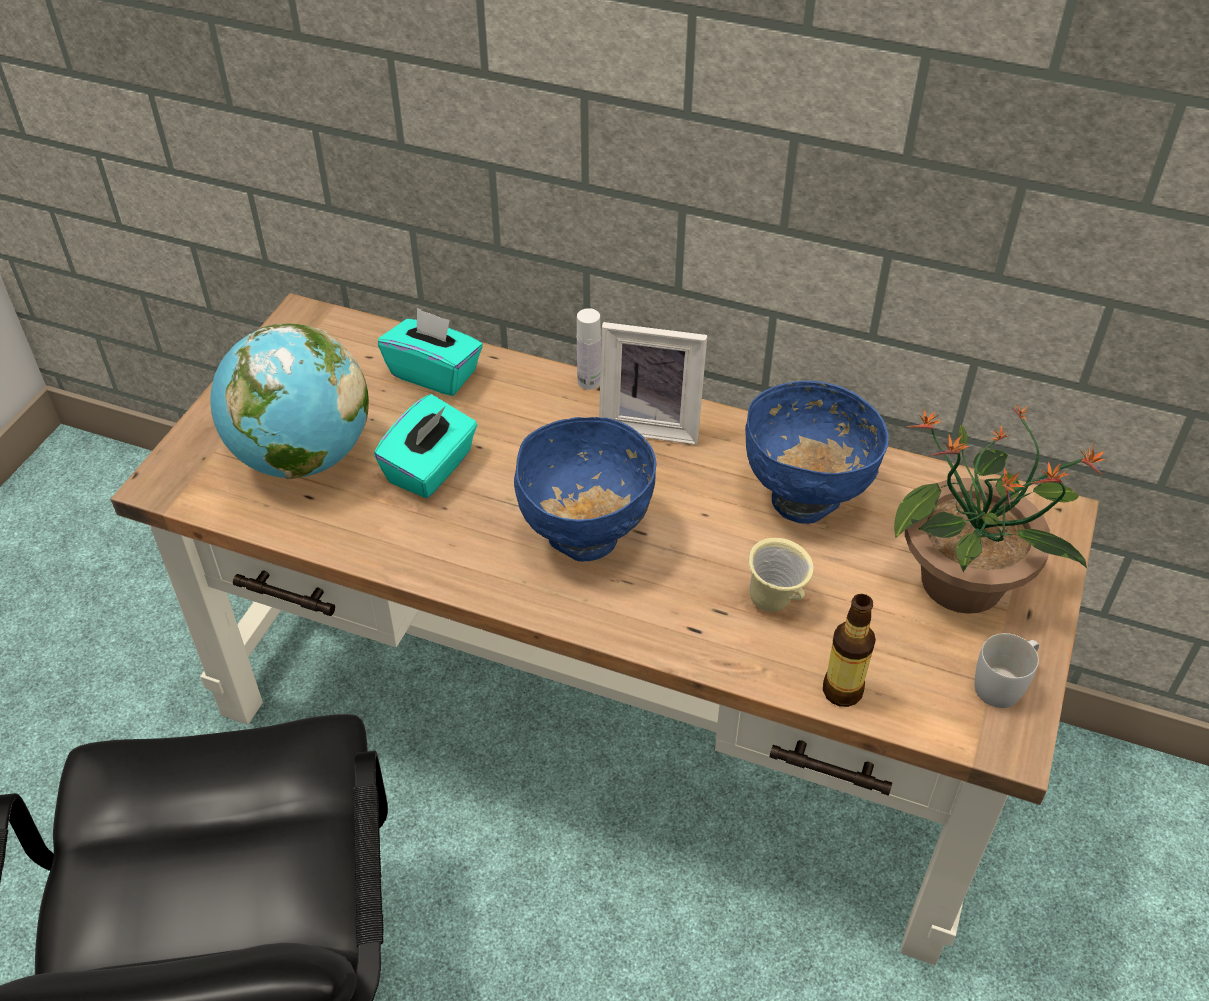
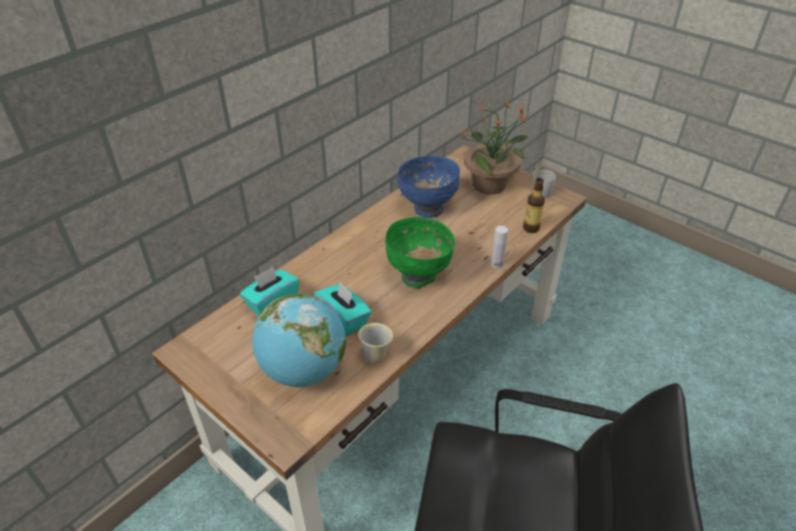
camera: 70 degrees left, 5 degrees down
blue bowl [514,417,656,561] -> green bowl [386,217,455,288]
white bottle [577,308,601,390] -> white bottle moved to [491,226,508,269]
picture frame [599,322,707,445] -> none
beige mug [748,538,814,612] -> beige mug moved to [358,323,393,363]

